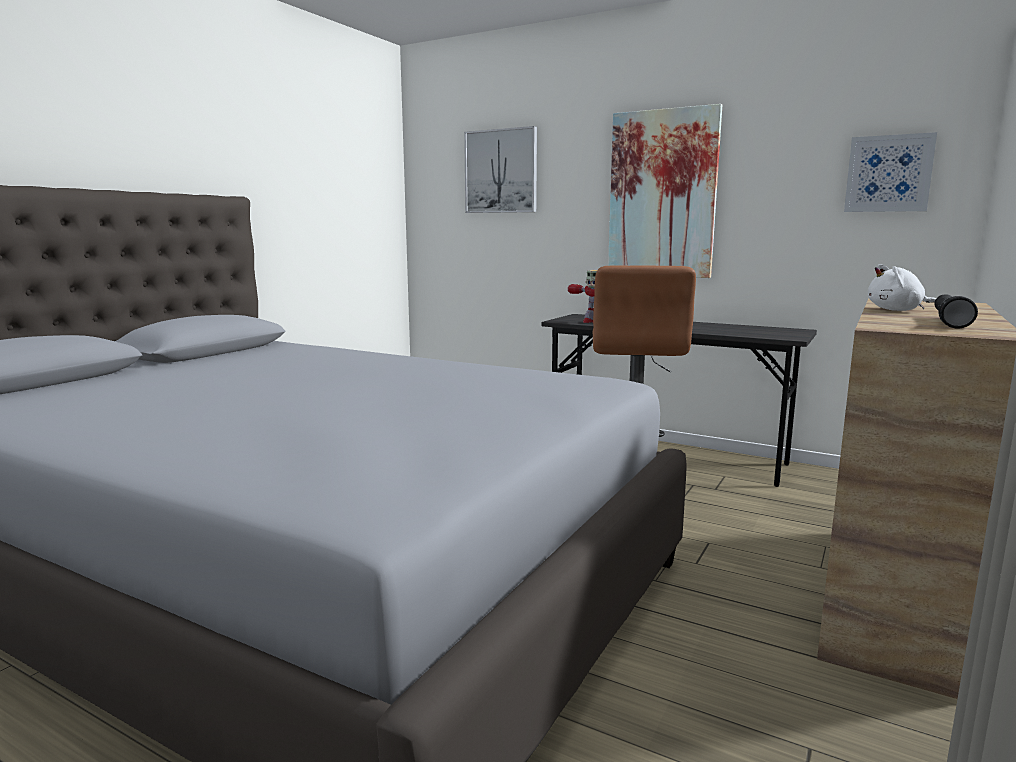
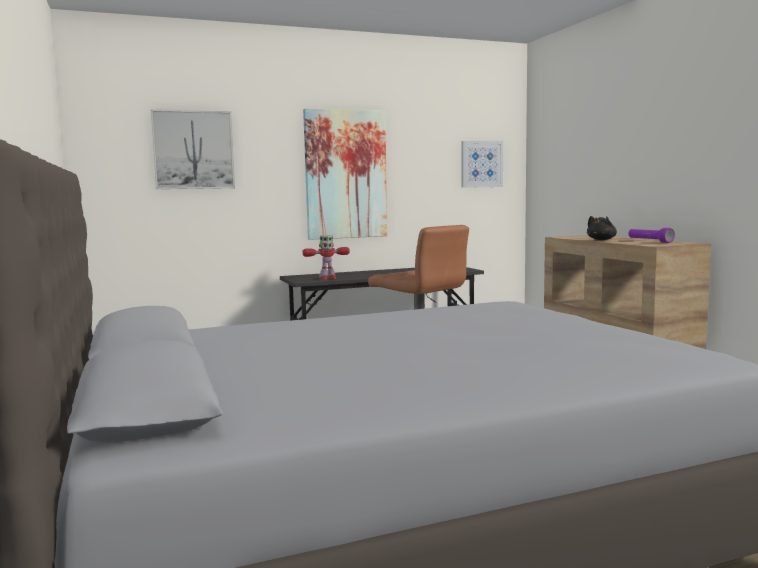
camera: 50 degrees left, 5 degrees down
white plush toy [868,264,936,311] -> black plush toy [587,216,617,240]
black flashlight [934,294,978,328] -> purple flashlight [628,228,675,243]

